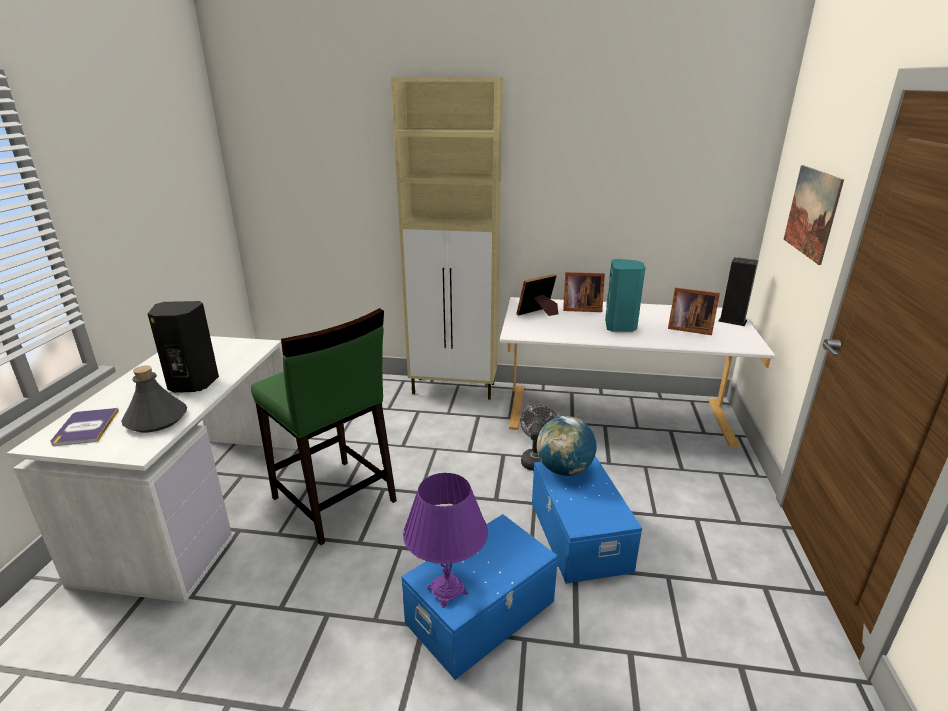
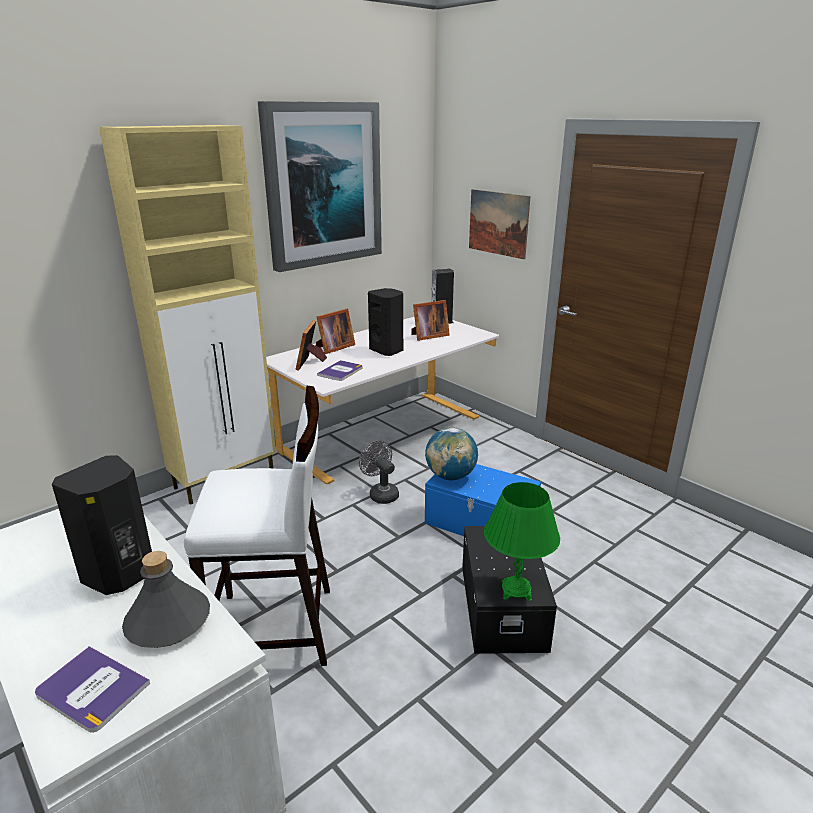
camera: 50 degrees left, 0 degrees up
green stool [251,308,397,545] -> white stool [184,386,330,666]
blue storage box [401,514,558,680] -> black storage box [462,526,557,654]
purple table lamp [403,473,488,608] -> green table lamp [484,482,560,601]
turquoise speaker [605,259,645,332] -> black speaker [368,288,403,356]
none -> picture [258,101,382,272]
none -> book [317,360,363,381]

